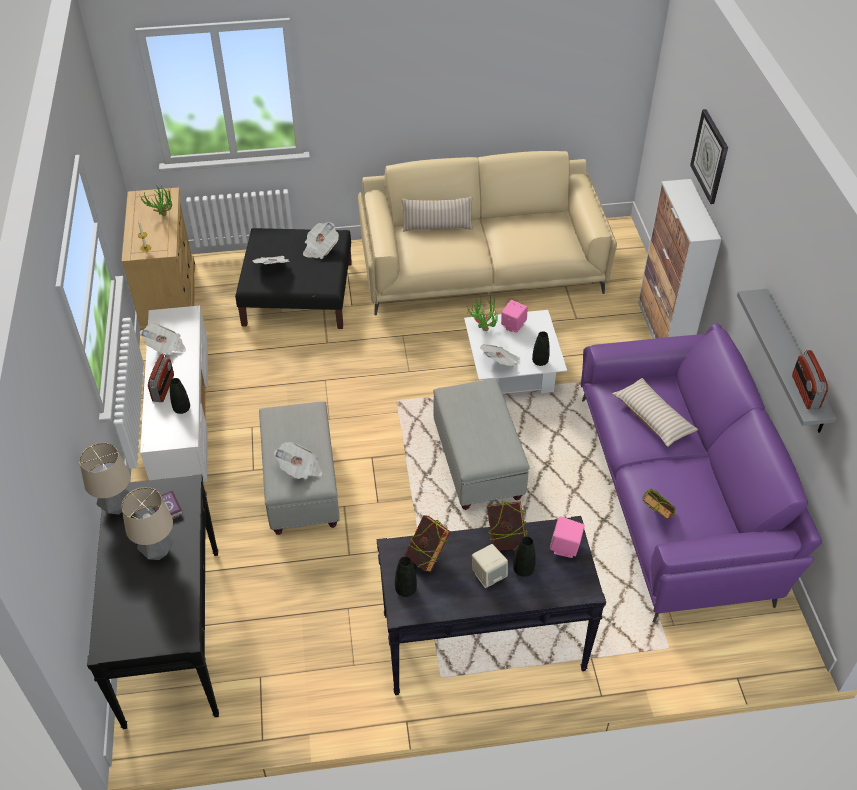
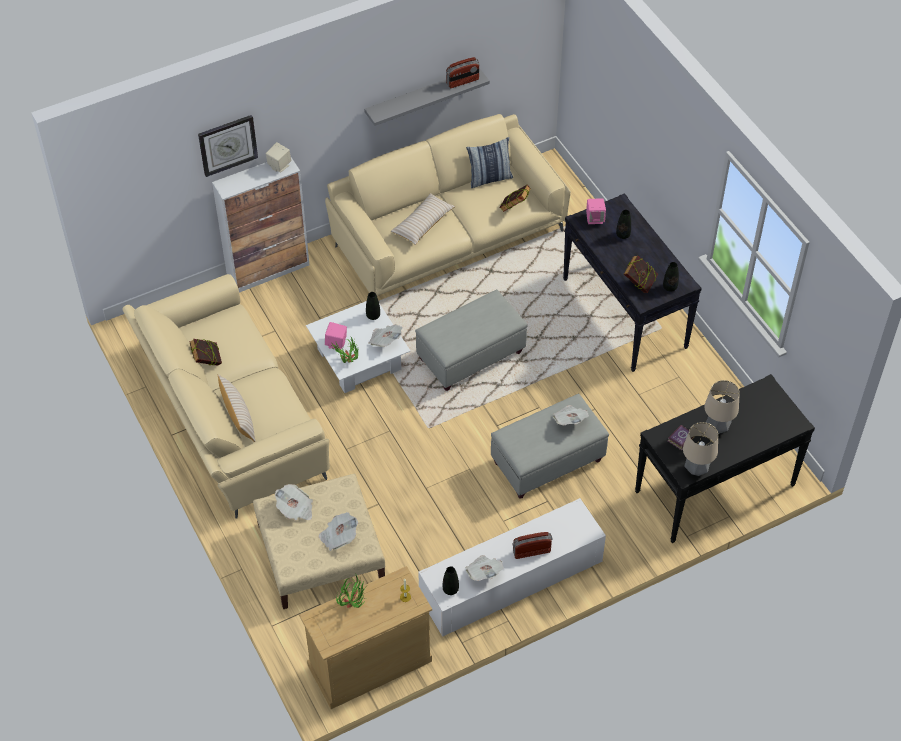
camera: 110 degrees left, 5 degrees up
black vase [170,378,190,414] -> black vase moved to [443,566,459,595]
black ottoman [235,228,352,329] -> beige ottoman [253,474,386,609]
beige speaker [472,544,508,588] -> beige speaker moved to [265,142,292,173]
book [487,501,527,551] -> book moved to [189,339,222,366]
purple sofa [581,324,822,623] -> beige sofa [325,114,571,296]
none -> pillow [466,137,513,188]

